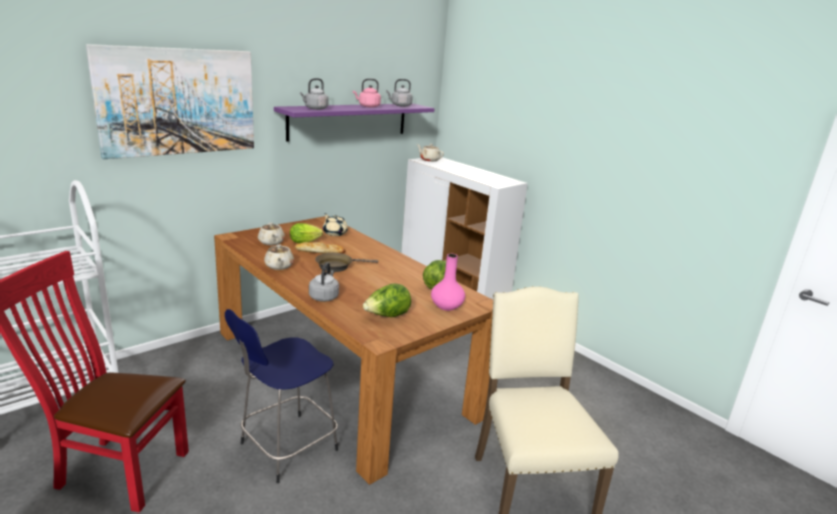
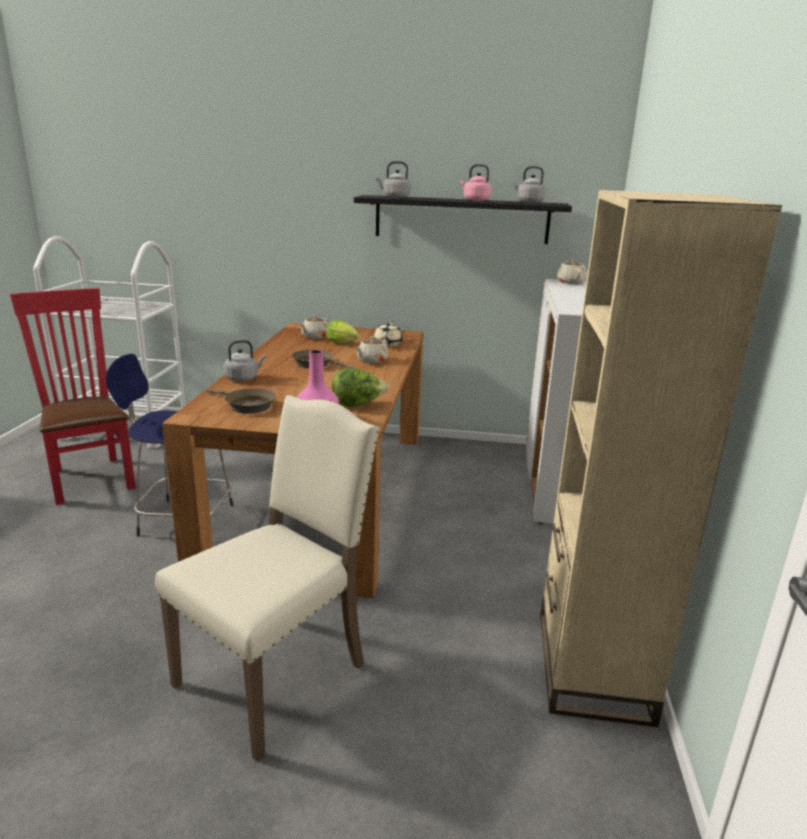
camera: 50 degrees right, 0 degrees up
picture [86,44,254,159] -> none
beige teapot [264,244,294,270] -> beige teapot moved to [356,336,388,363]
purple shelf [274,103,435,142] -> black shelf [354,195,572,244]
bread [295,242,345,254] -> none
lettuce [363,283,411,317] -> brown frying pan [206,388,276,414]
none -> beige bookcase [540,190,782,727]

